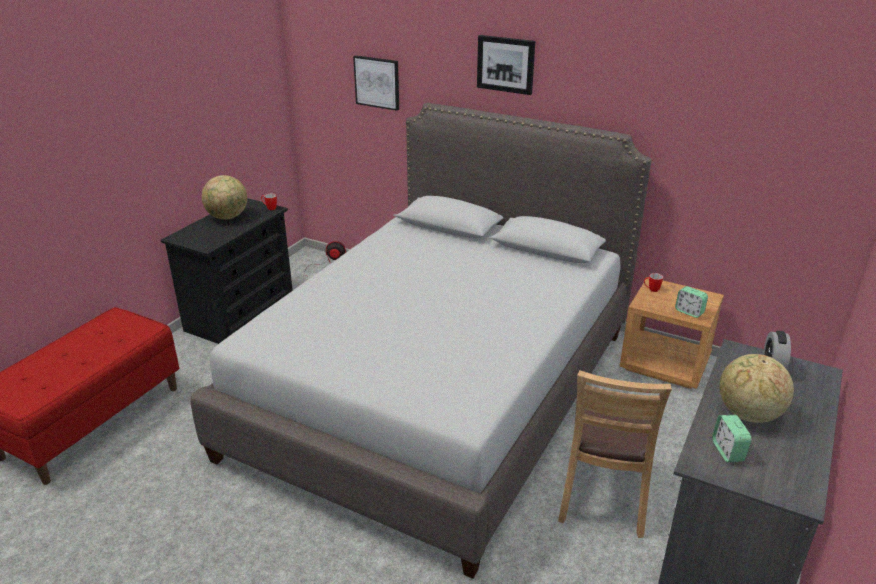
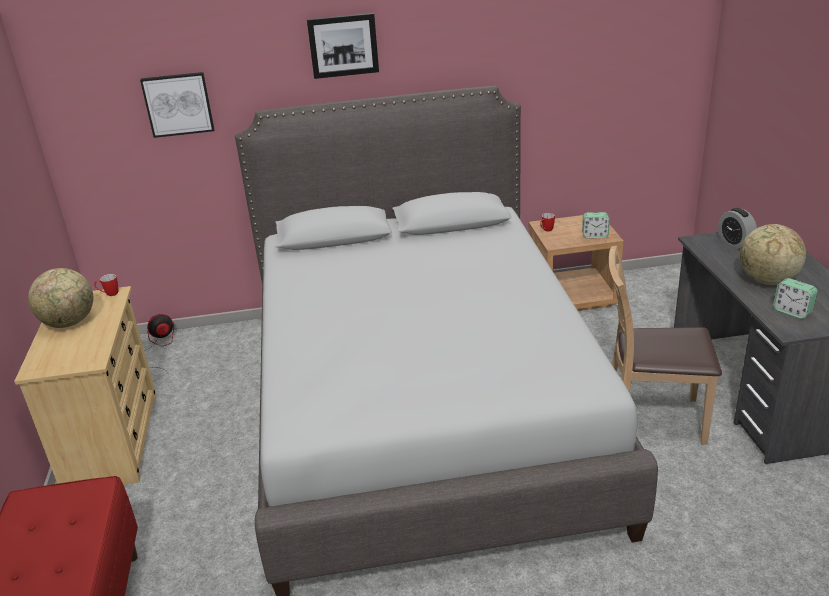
camera: 35 degrees left, 0 degrees up
black dresser [161,198,293,344] -> beige dresser [14,286,157,485]
brown chair [558,370,672,538] -> brown chair turned 120 degrees clockwise [609,246,722,445]

